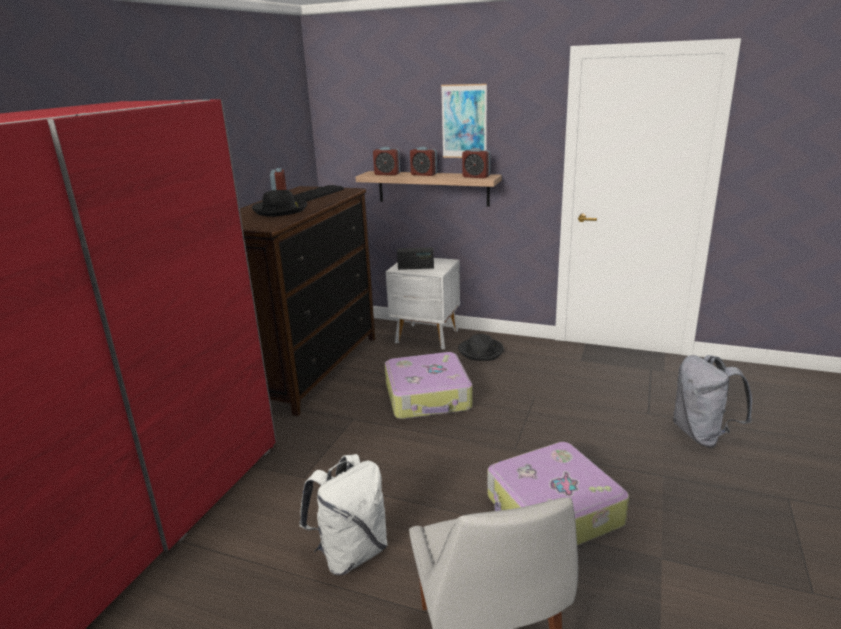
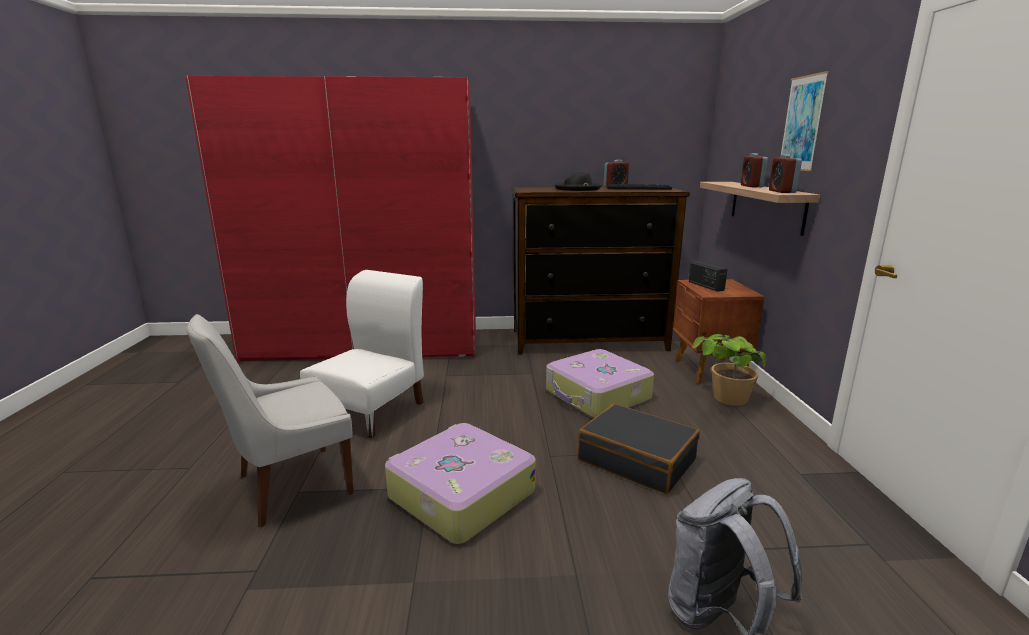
camera: 65 degrees right, 5 degrees down
white backpack [299,454,388,576] -> white chair [300,270,424,438]
alarm clock [373,147,400,175] -> none
white nightstand [386,258,460,350] -> brown nightstand [673,279,765,384]
black hat [458,334,504,361] -> potted plant [692,334,766,406]
none -> black suitcase [578,404,700,494]

